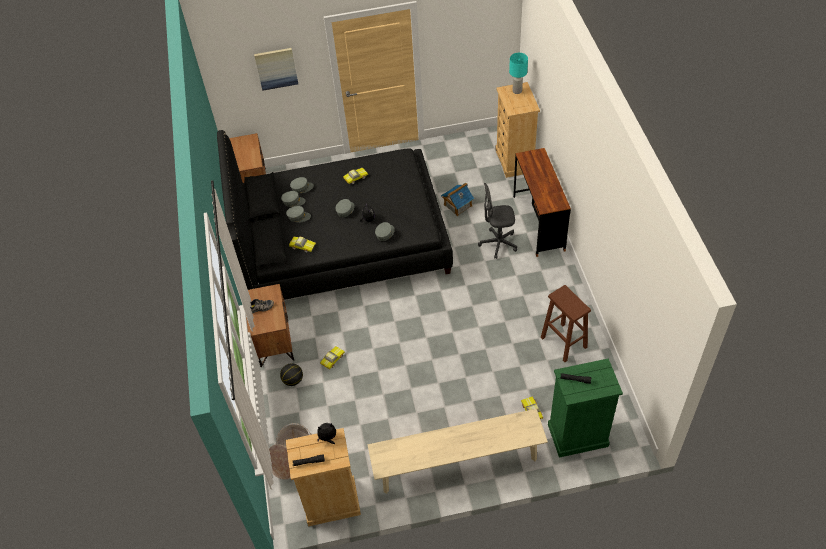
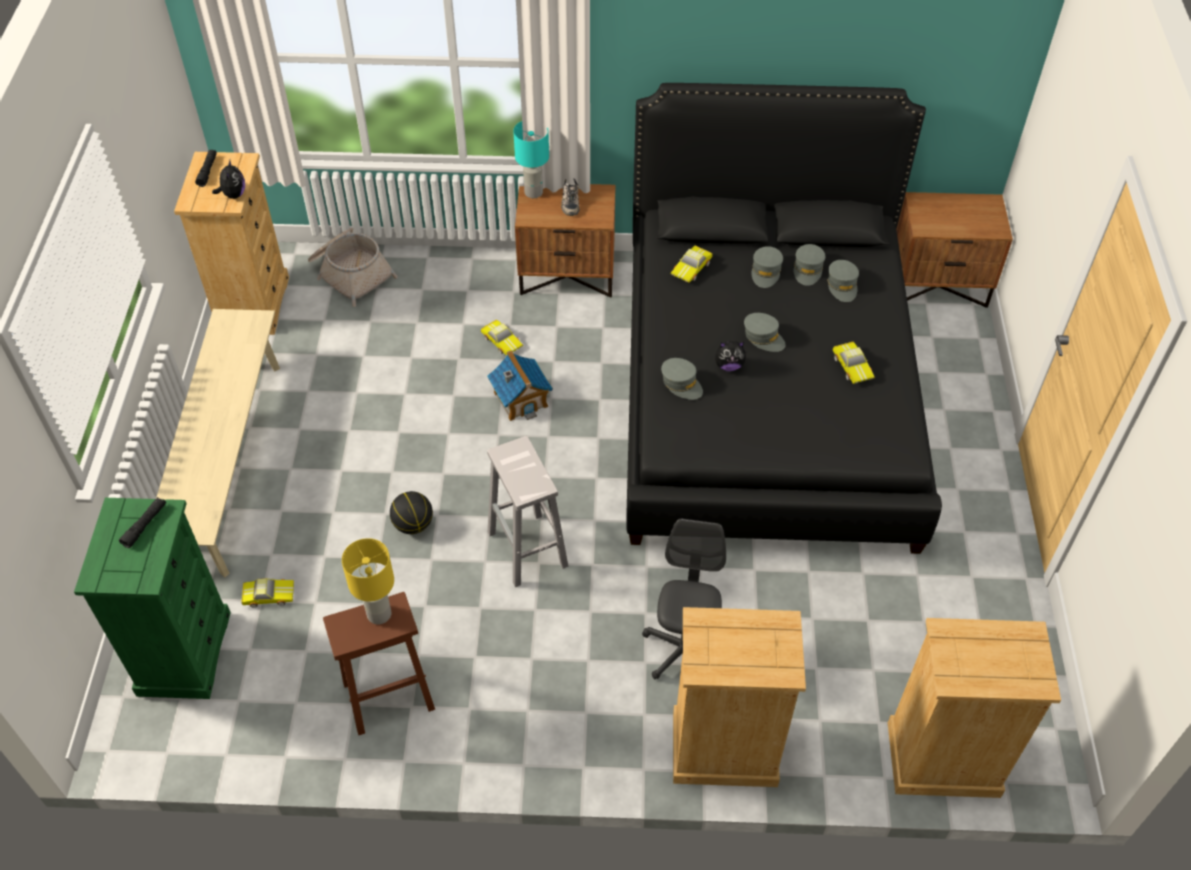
camera: 100 degrees right, 0 degrees up
picture [254,48,298,91] -> none
basketball [280,363,303,386] -> basketball moved to [390,491,433,534]
toy house [441,183,474,216] -> toy house moved to [487,350,553,421]
turquoise table lamp [509,53,528,94] -> turquoise table lamp moved to [513,121,549,198]
brown desk [513,148,571,257] -> beige dresser [673,607,806,787]
none -> yellow table lamp [342,538,394,625]
none -> white stool [487,436,569,587]

